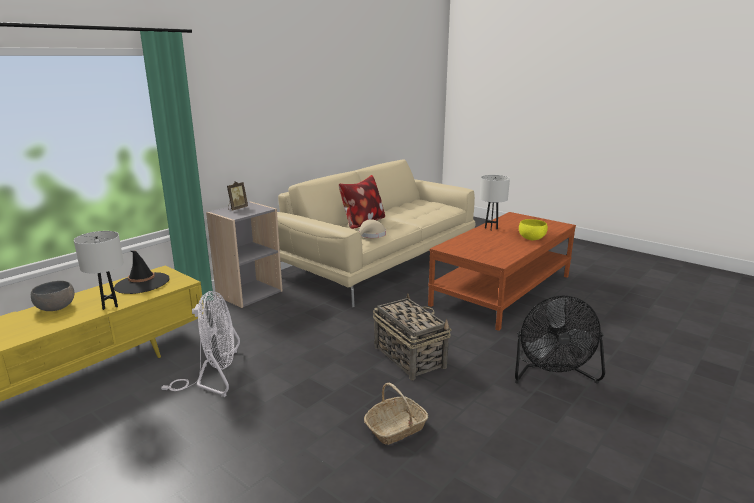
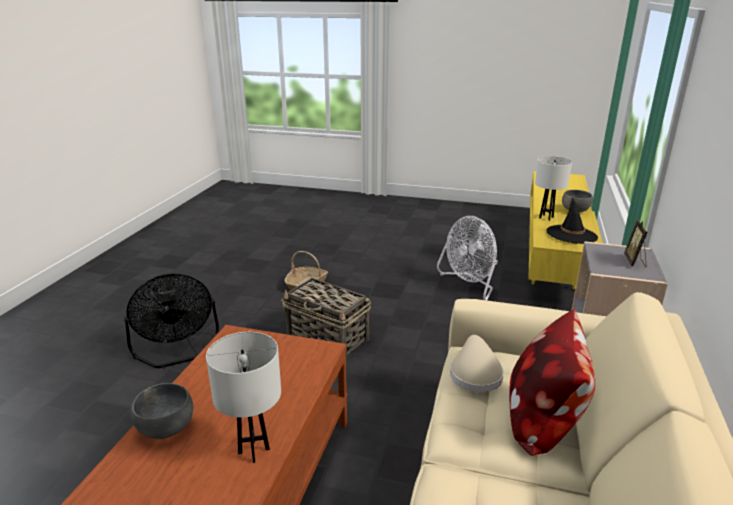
camera: 155 degrees right, 5 degrees up
yellow bowl [519,219,548,240] -> grey bowl [131,383,193,439]

